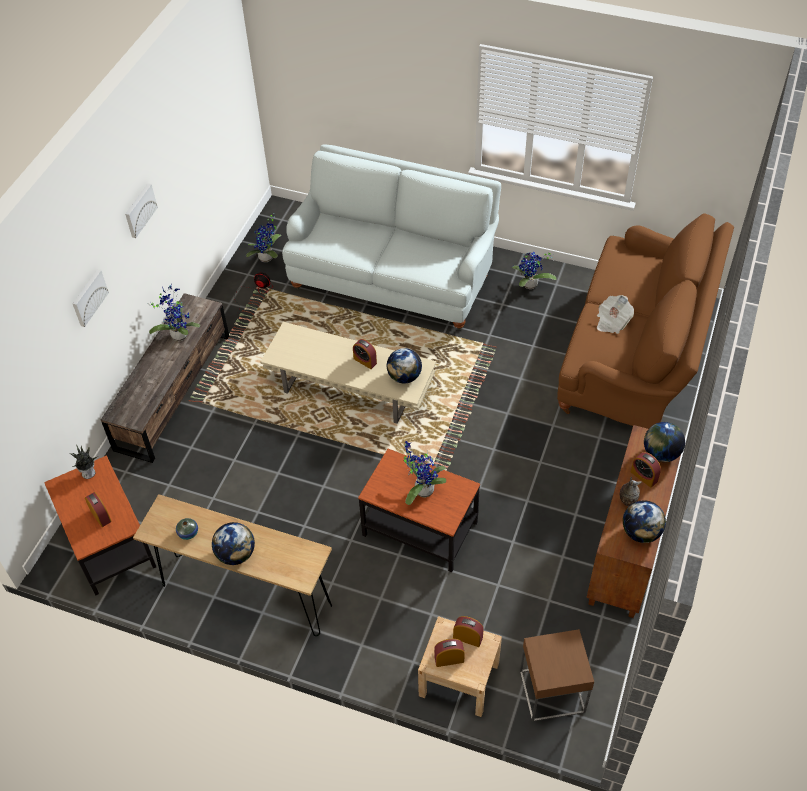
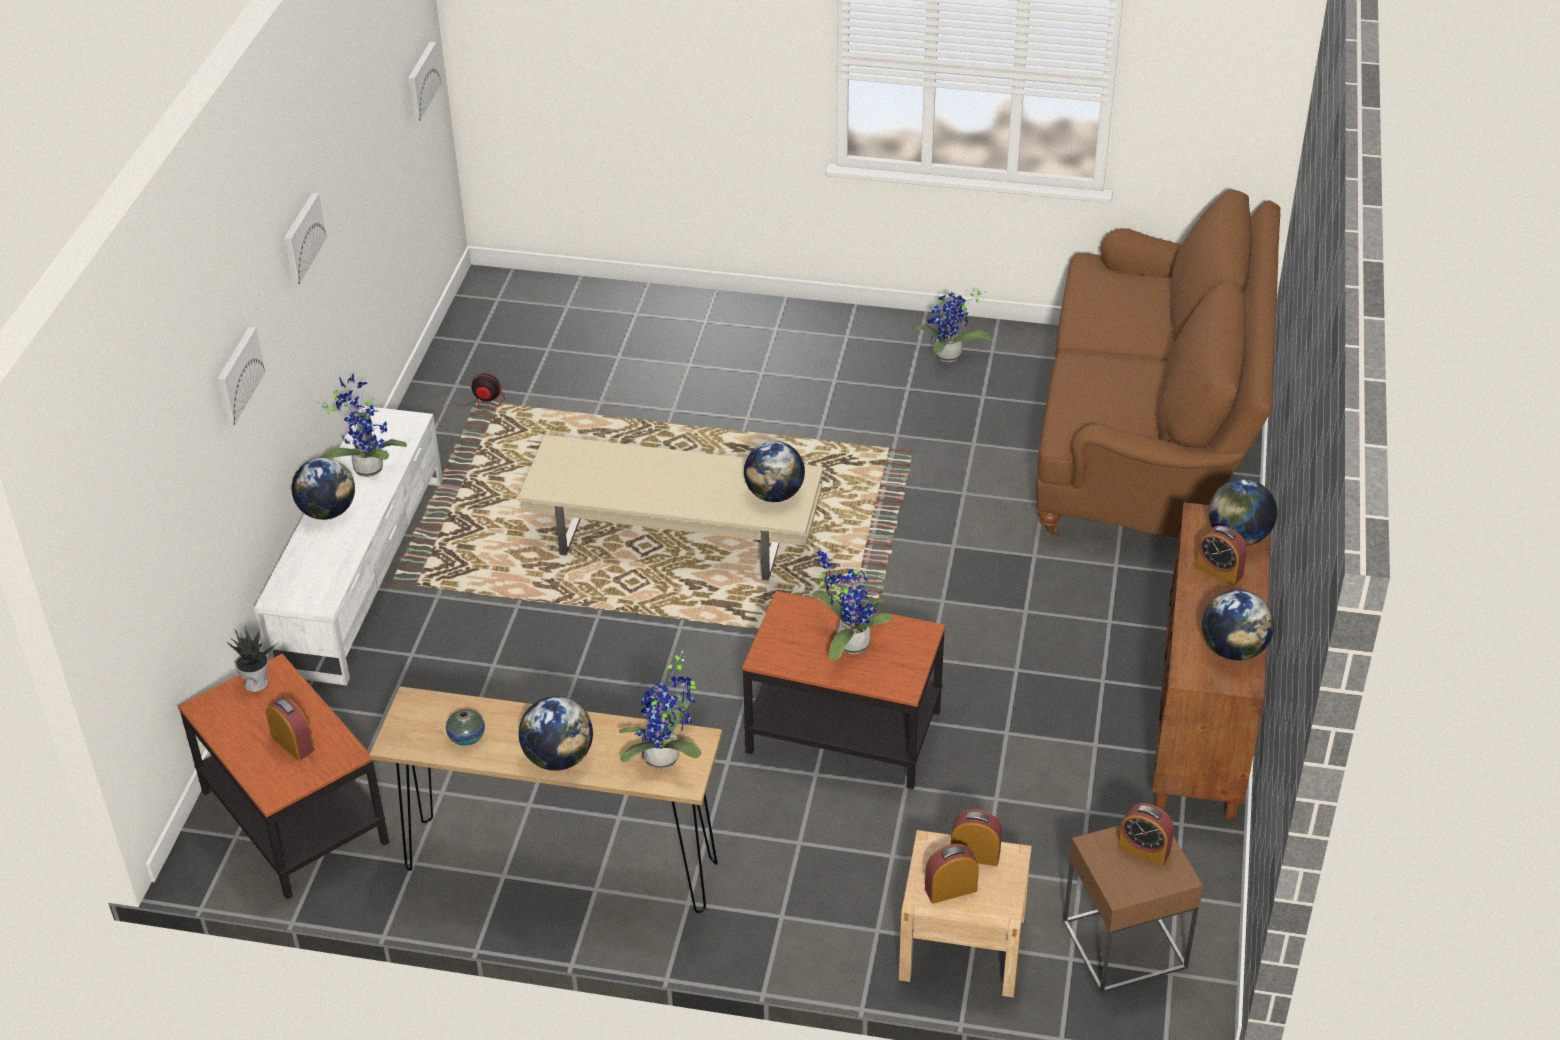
camera: 10 degrees left, 10 degrees down
brown tv stand [101,293,229,463] -> white tv stand [254,406,443,686]
potted plant [246,214,281,262] -> potted plant moved to [619,651,702,769]
white sofa [282,144,501,330] -> none
alarm clock [353,339,377,369] -> alarm clock moved to [1118,803,1174,866]
newspaper [597,295,634,334] -> none
vase [620,477,642,506] -> none
none -> globe [292,458,355,520]
none -> picture [408,42,441,121]

